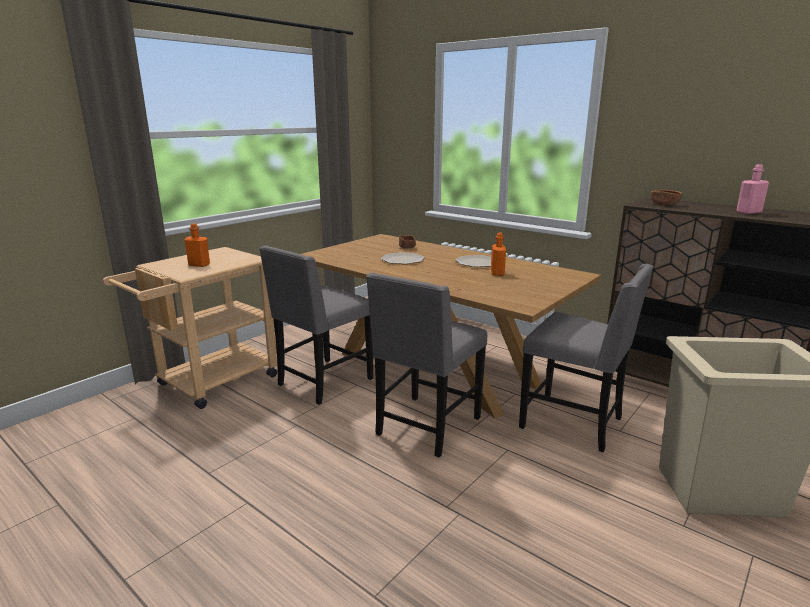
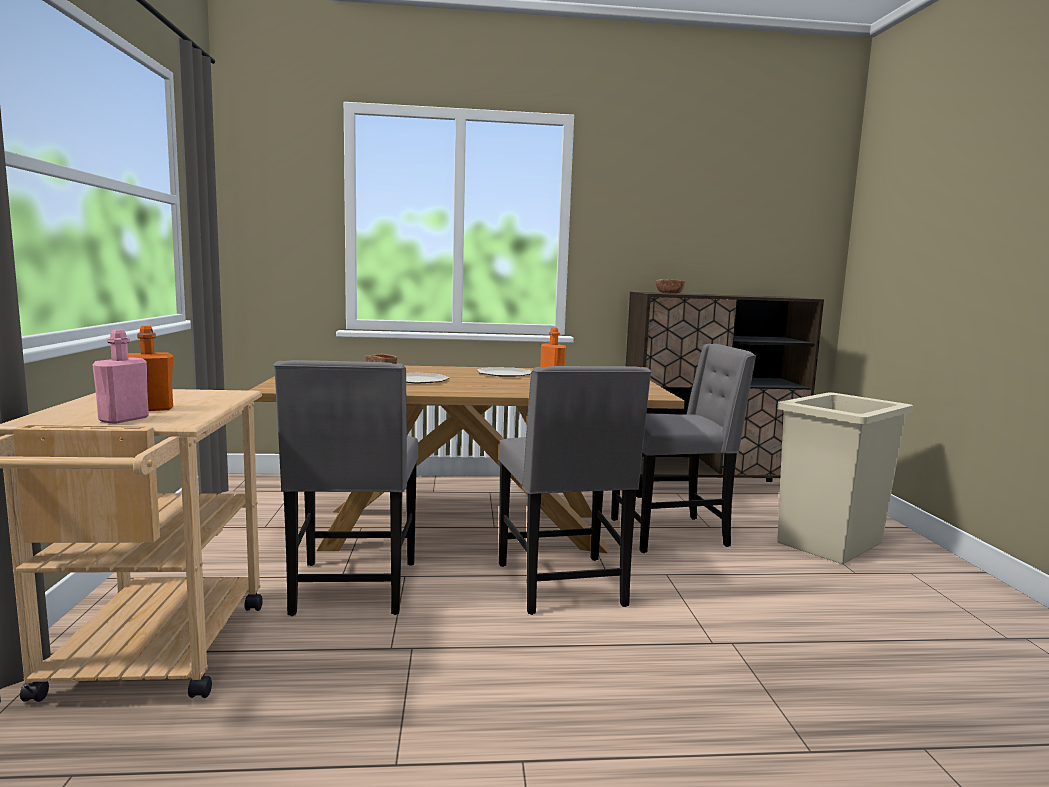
camera: 45 degrees left, 10 degrees down
pink bottle [736,164,769,214] -> pink bottle moved to [92,330,149,424]

